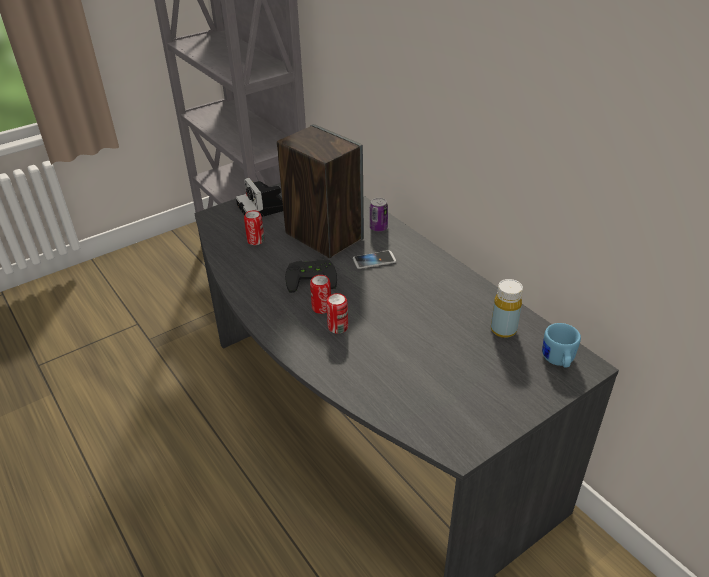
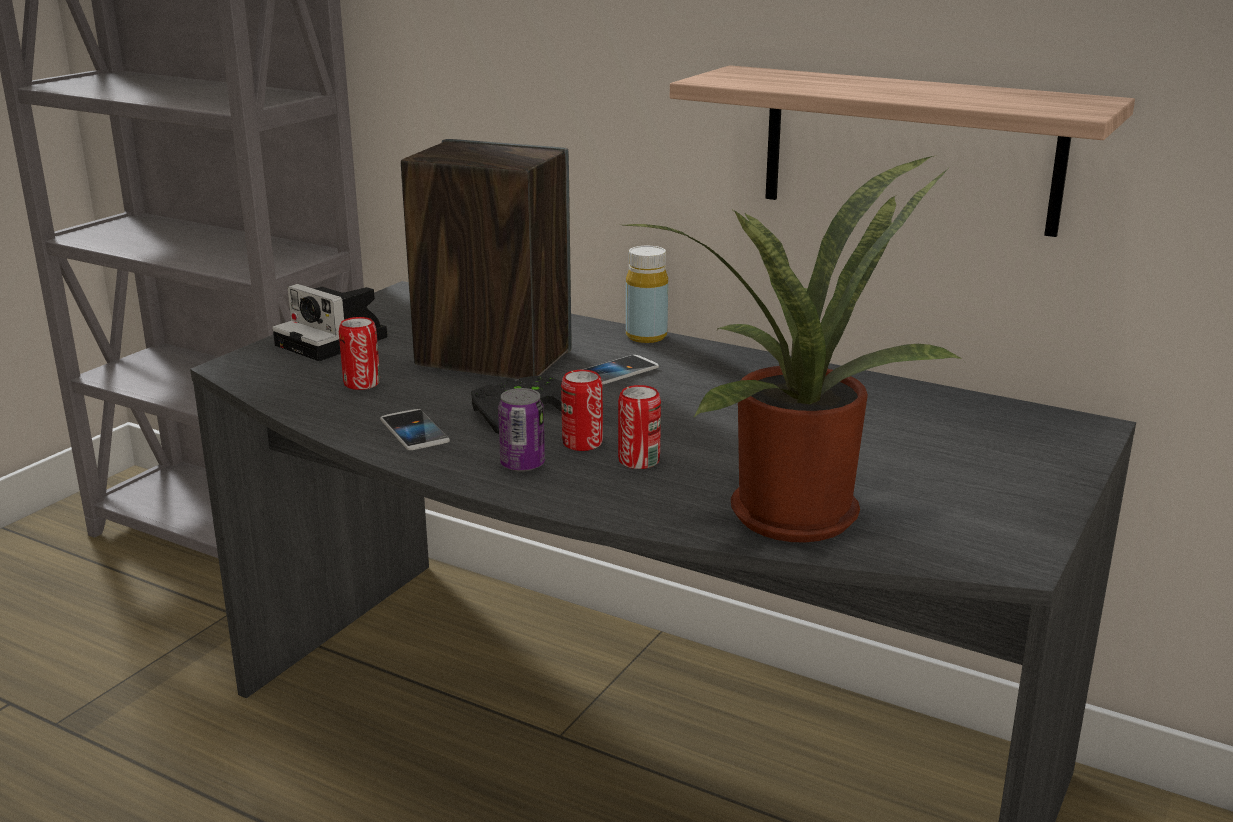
camera: 25 degrees left, 15 degrees down
can [370,198,388,232] -> can moved to [498,388,545,472]
yellow bottle [491,279,523,338] -> yellow bottle moved to [626,246,668,343]
blue mug [542,323,581,368] -> none
none -> phone [380,409,450,450]
none -> potted plant [624,156,963,543]
none -> shelf [670,65,1135,237]

